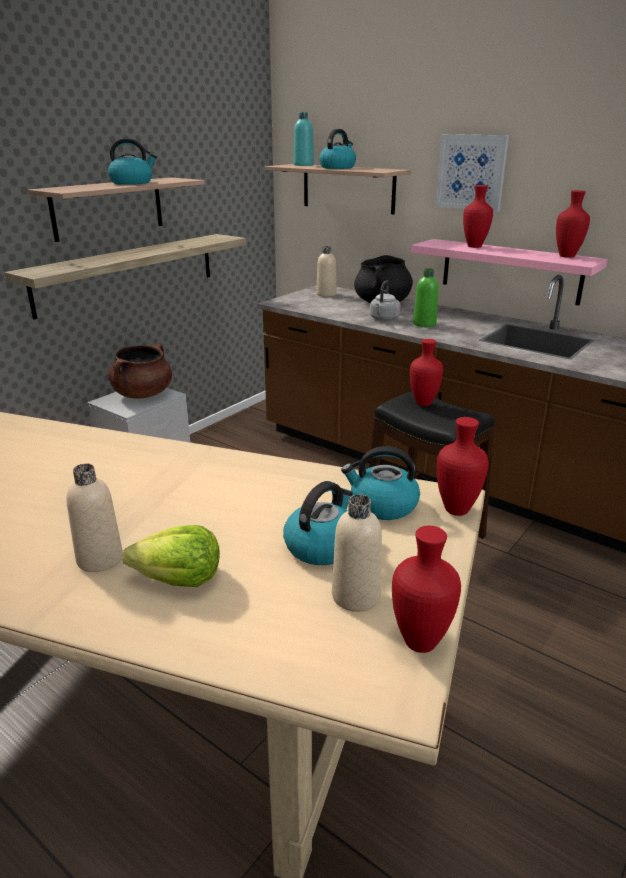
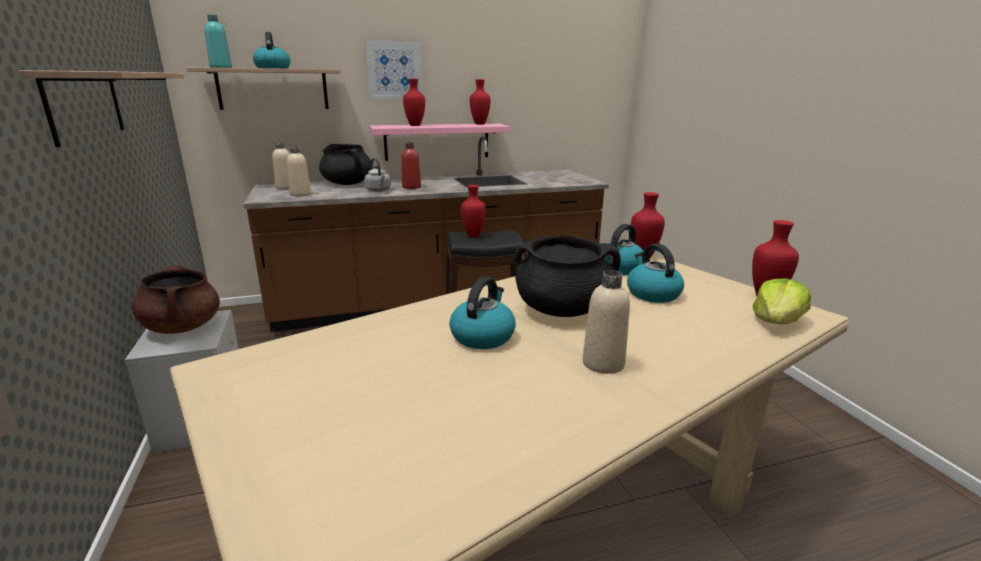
camera: 55 degrees left, 5 degrees down
shelf [5,234,246,320] -> none
kettle [108,138,157,185] -> kettle moved to [449,277,516,349]
lettuce [122,525,220,587] -> lettuce moved to [752,278,811,325]
beige bottle [332,494,382,612] -> beige bottle moved to [287,146,311,196]
green bottle [413,268,439,327] -> red bottle [402,142,421,189]
none -> black cooking pot [514,235,621,317]

